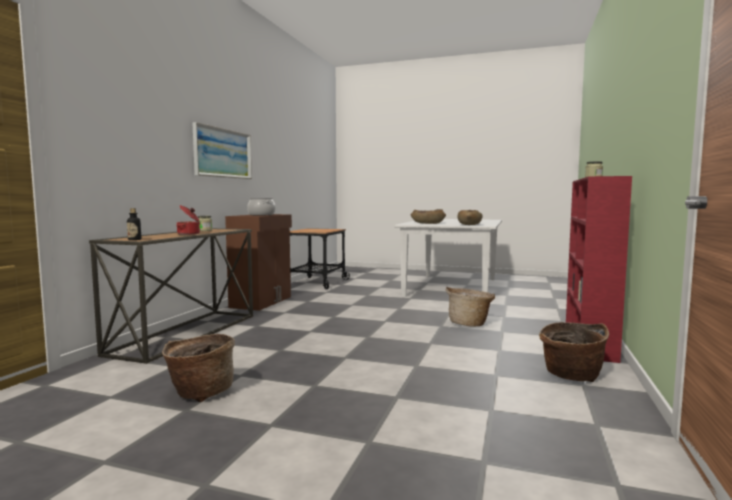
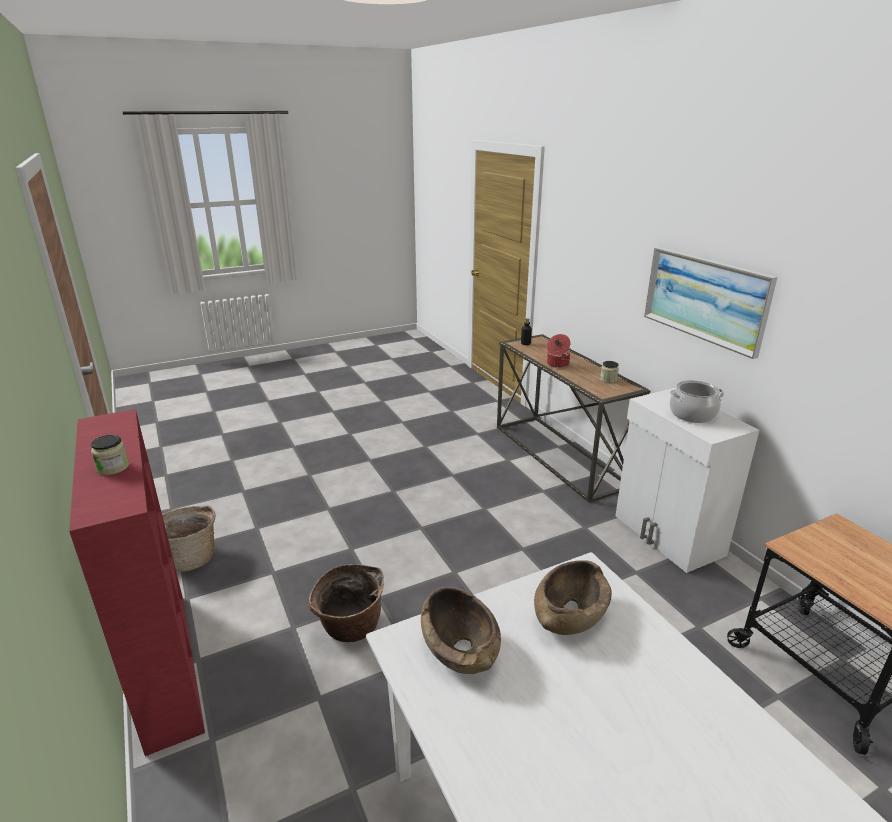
camera: 135 degrees right, 20 degrees up
basket [162,334,235,402] -> none
brown cabinet [225,214,292,311] -> white cabinet [615,388,759,573]

